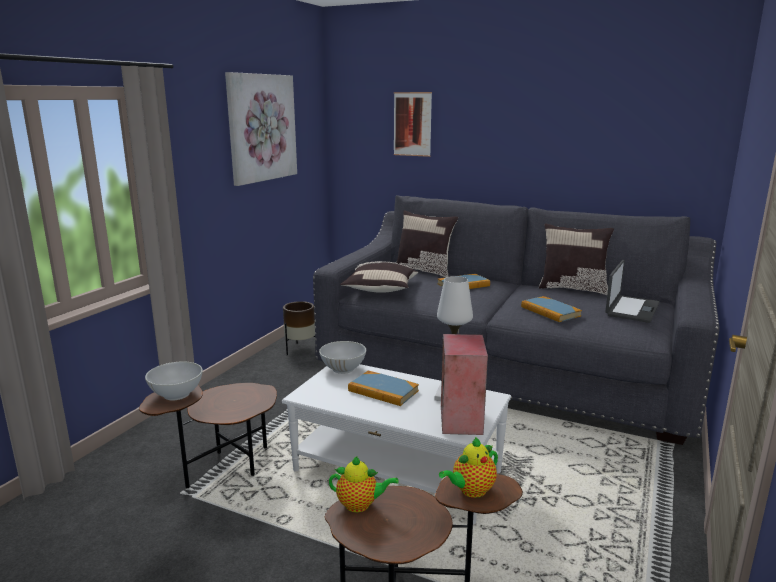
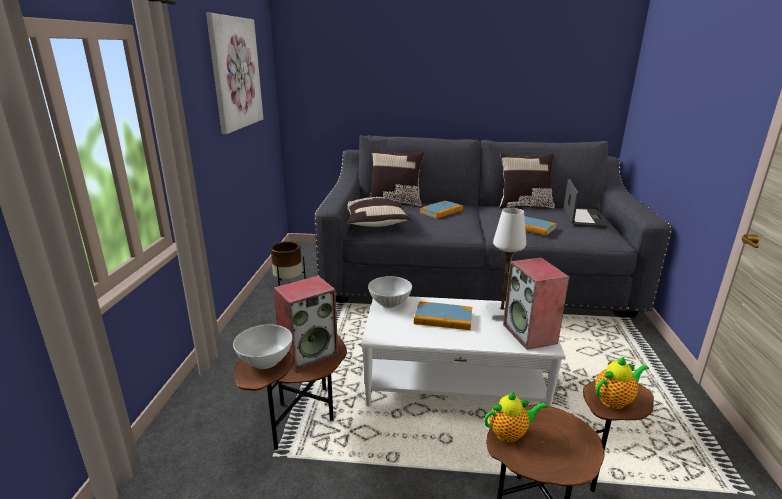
camera: 20 degrees left, 5 degrees up
picture [394,92,432,157] -> none
teapot [439,437,498,498] -> teapot turned 150 degrees counterclockwise [595,356,649,409]
none -> speaker [274,276,338,372]

